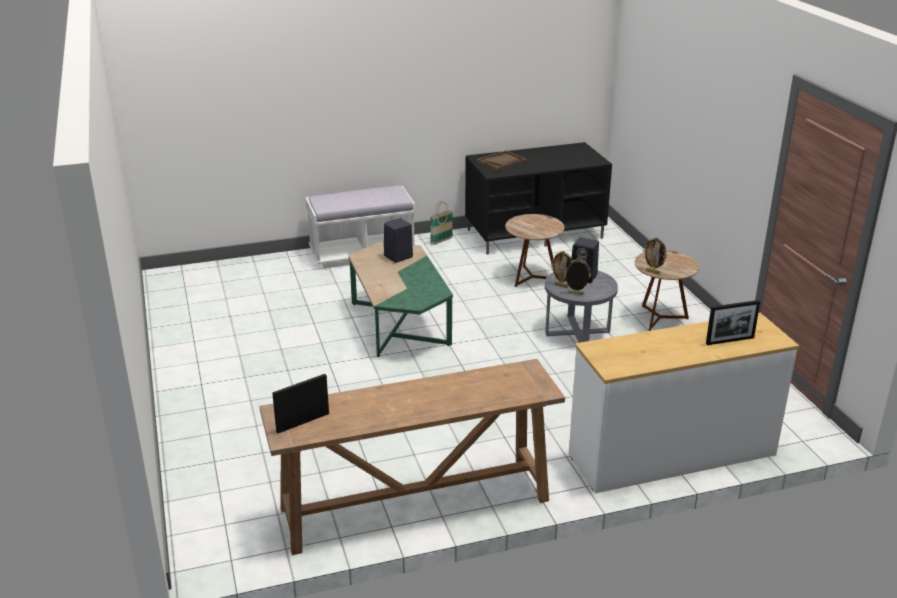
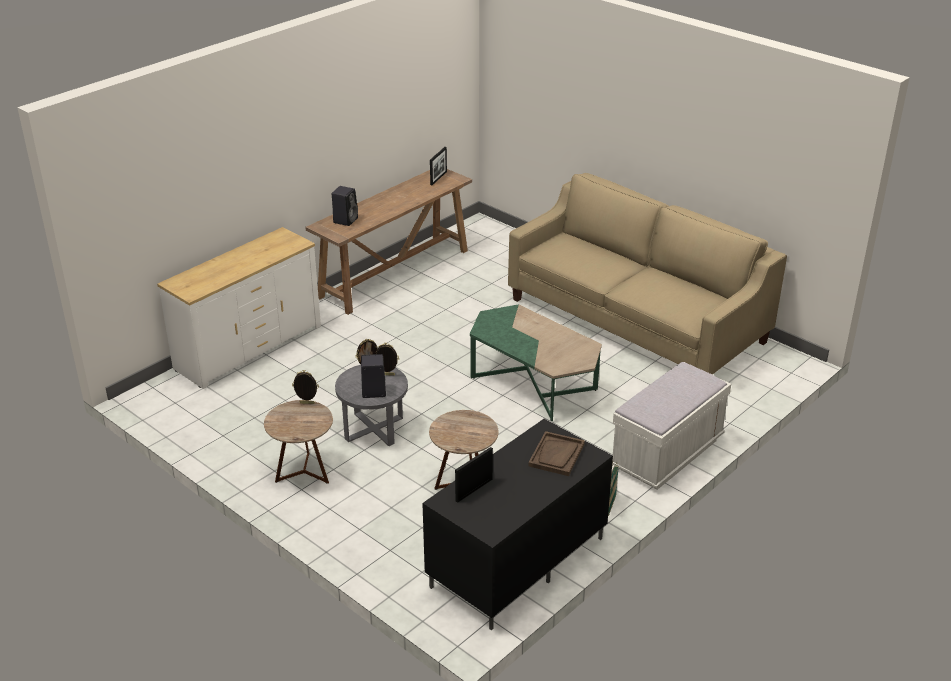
camera: 150 degrees right, 5 degrees up
black speaker [384,218,413,263] -> black speaker moved to [332,186,358,226]
picture frame [706,300,760,345] -> picture frame moved to [455,447,493,503]
none -> beige sofa [508,173,787,375]

